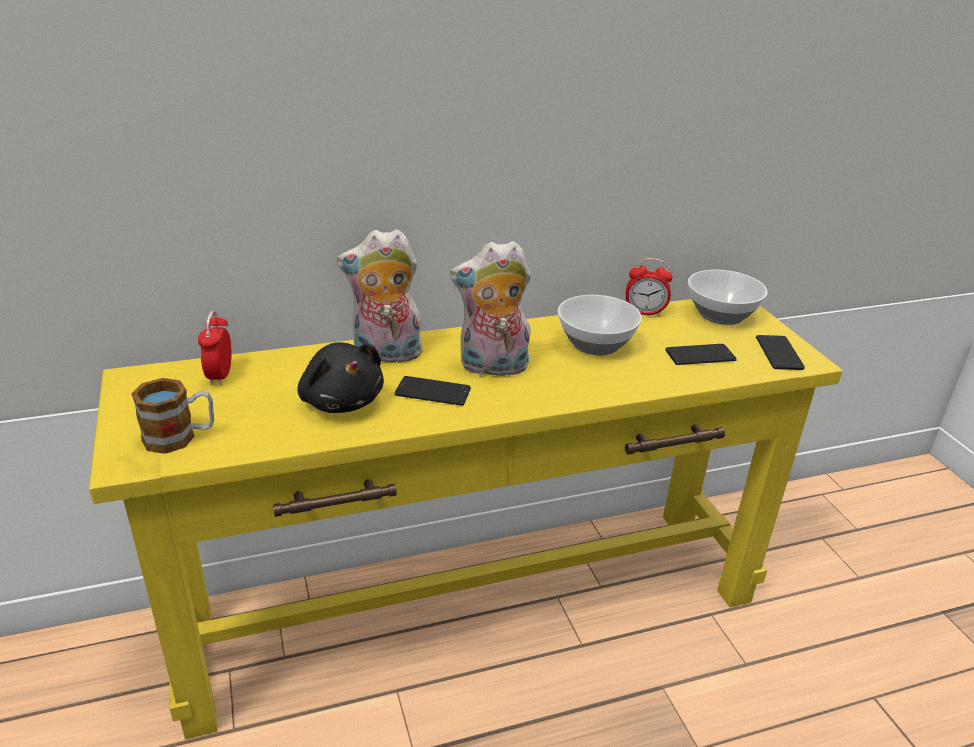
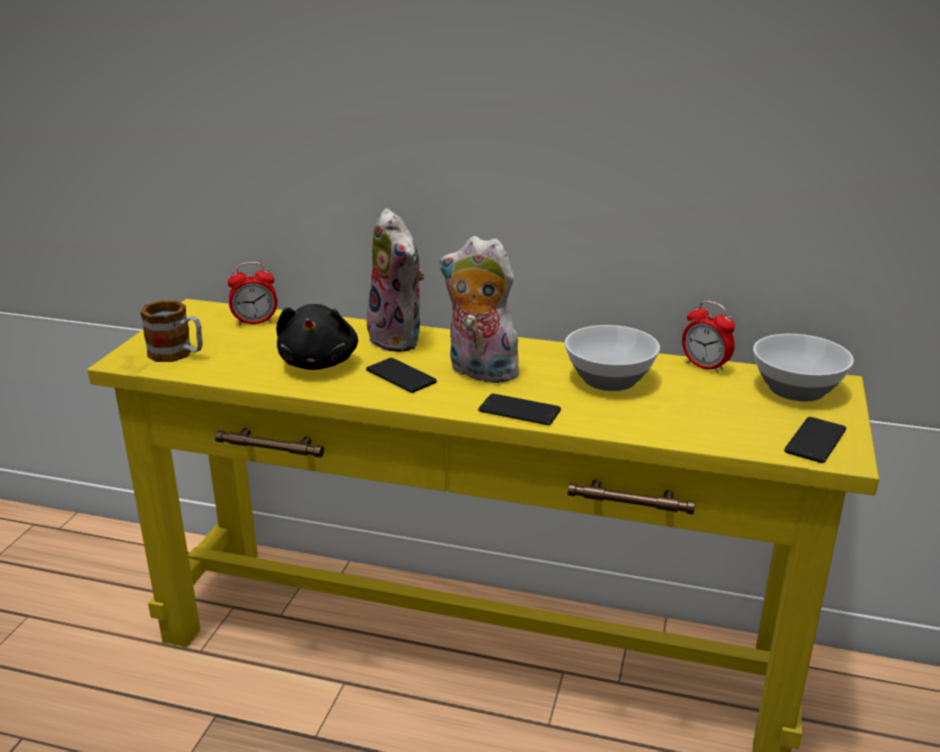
camera: 35 degrees right, 5 degrees down
alarm clock [198,311,232,385] -> alarm clock turned 135 degrees counterclockwise [227,262,278,326]
plush toy [337,229,427,363] -> plush toy turned 150 degrees counterclockwise [367,208,425,352]
phone [665,344,737,365] -> phone moved to [478,394,561,425]

